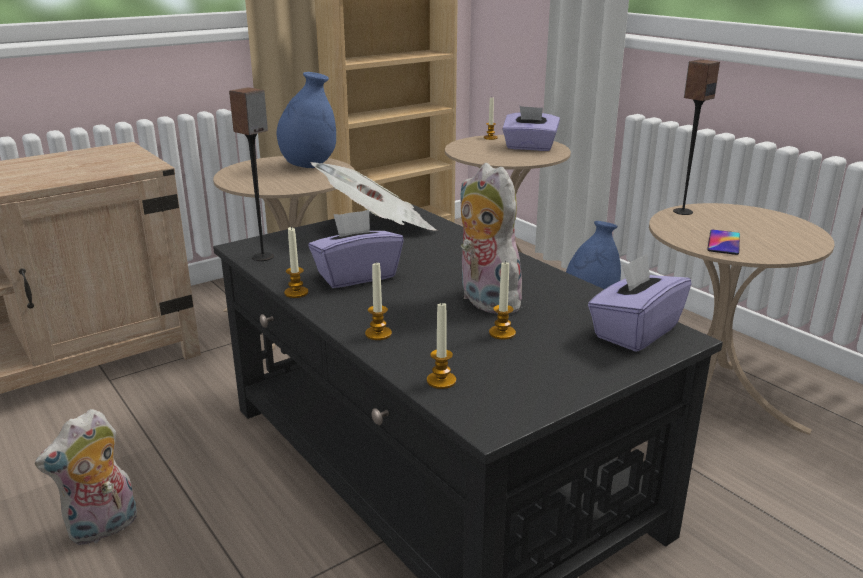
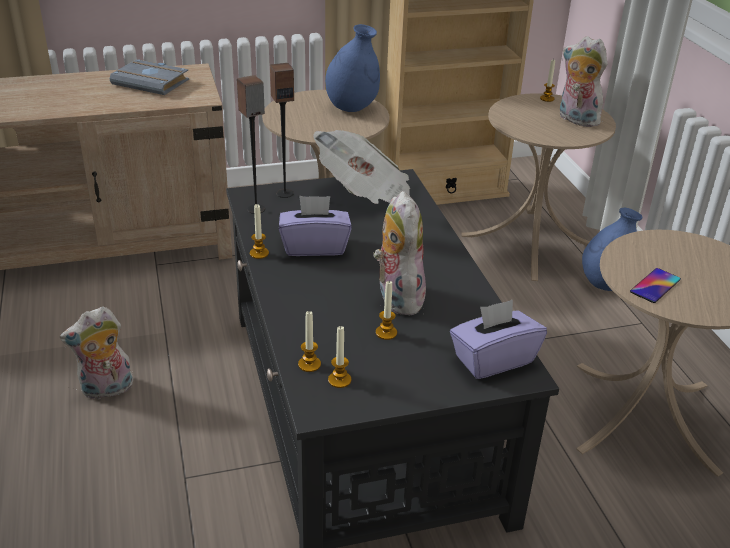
camera: 20 degrees right, 10 degrees up
candle [365,263,392,340] -> candle moved to [328,326,351,388]
purple tissue box [502,106,560,151] -> plush toy [560,36,608,127]
speaker [673,59,720,215] -> speaker moved to [270,63,294,198]
none -> grey book [110,59,189,95]

